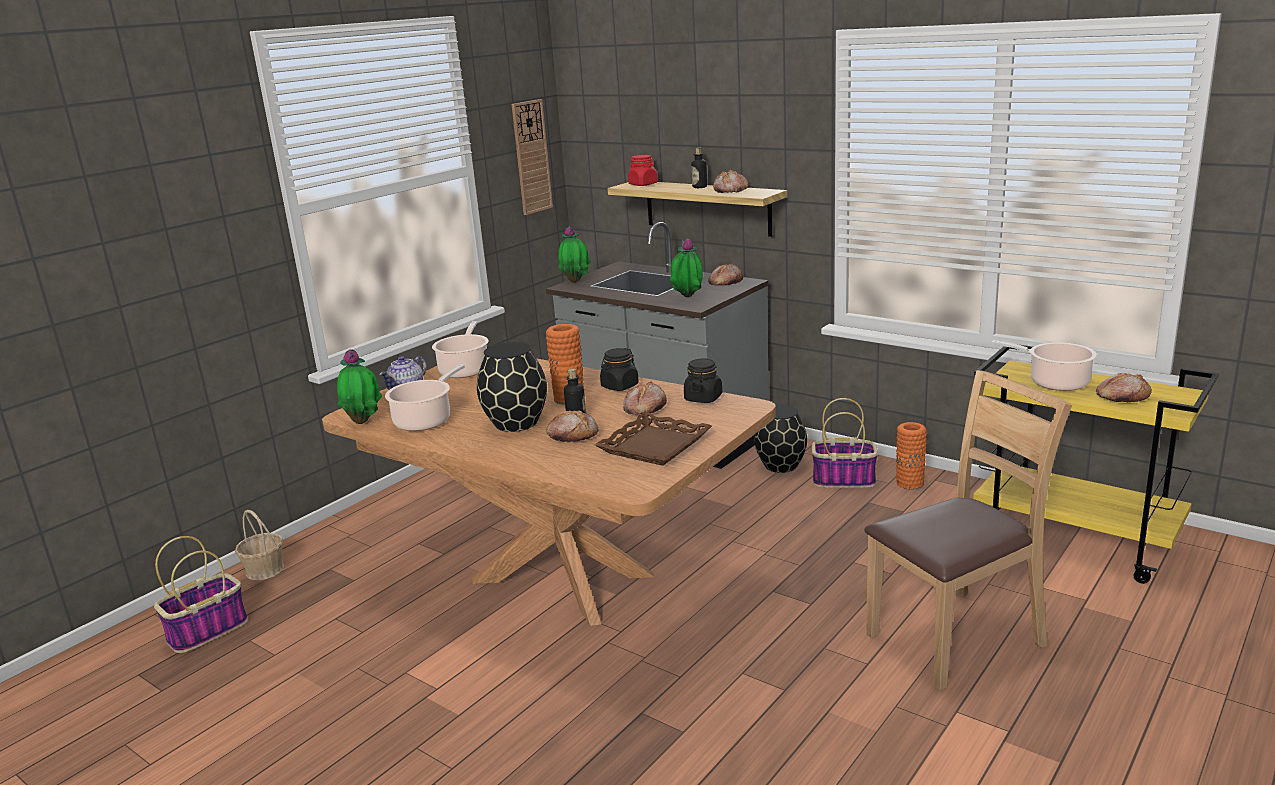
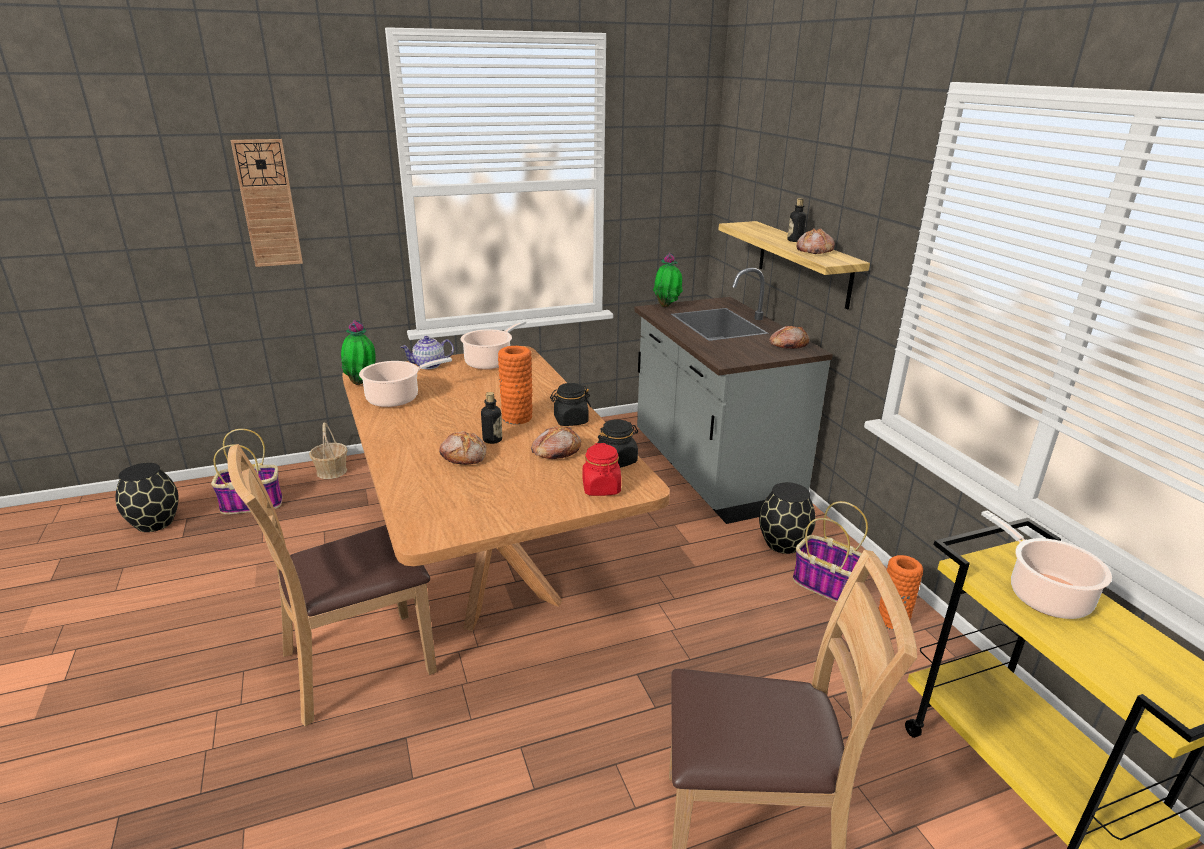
camera: 30 degrees right, 5 degrees up
black vase [477,342,547,432] -> black vase moved to [115,463,179,532]
wall clock [512,99,553,215] -> wall clock moved to [231,139,303,267]
brown tray [595,412,712,466] -> none
red jar [628,155,658,186] -> red jar moved to [582,443,621,496]
potted plant [669,239,703,297] -> none
bread [1096,373,1152,402] -> none
none -> brown chair [228,444,437,727]

